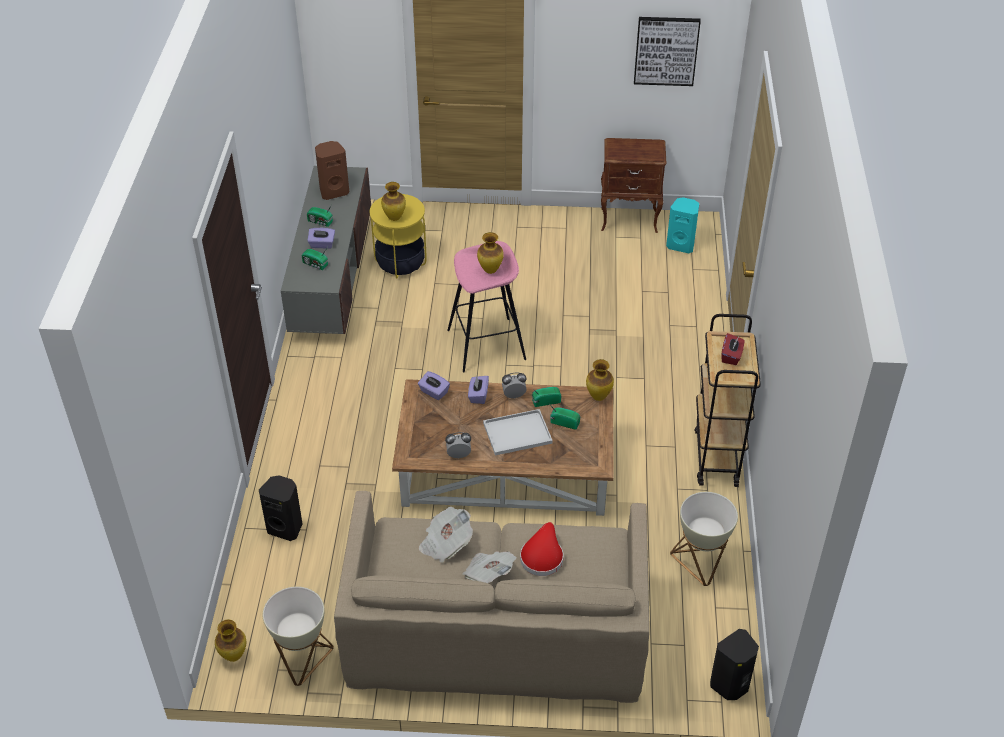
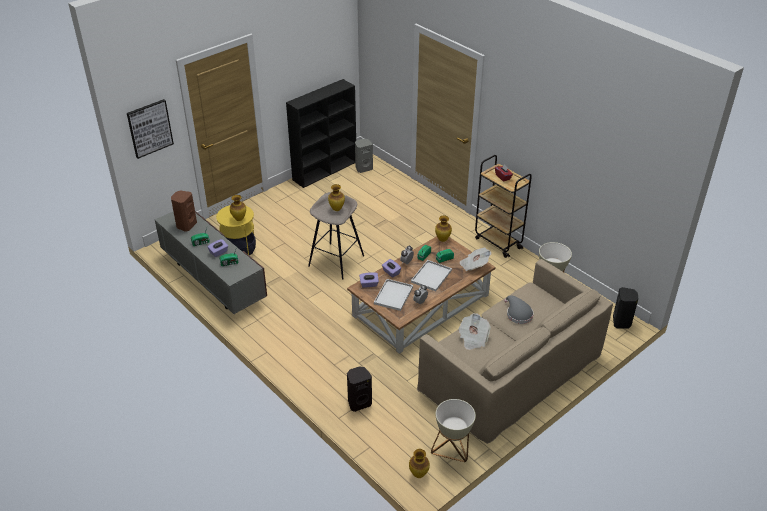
camera: 45 degrees left, 5 degrees down
pink stool [447,241,526,372] -> grey stool [308,192,364,279]
newspaper [462,551,516,583] -> newspaper moved to [459,248,491,271]
red hat [520,522,564,576] -> grey hat [504,295,533,324]
brown nightstand [601,138,666,233] -> black bookcase [286,79,356,188]
picture [634,17,701,86] -> picture moved to [127,99,174,159]
turquoise speaker [666,197,699,254] -> grey speaker [355,139,373,173]
none -> white tray [374,279,413,311]

